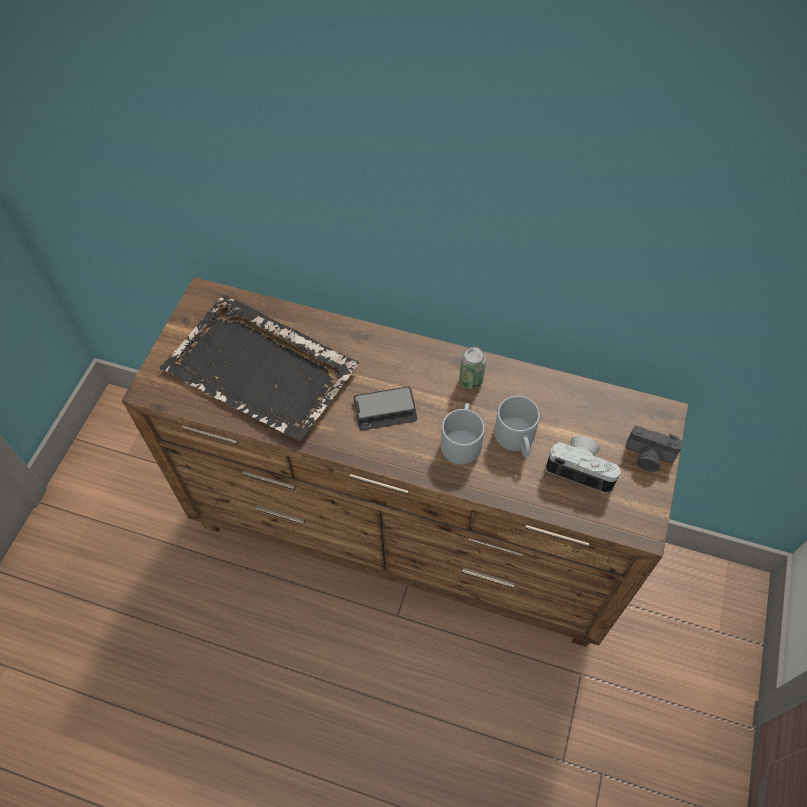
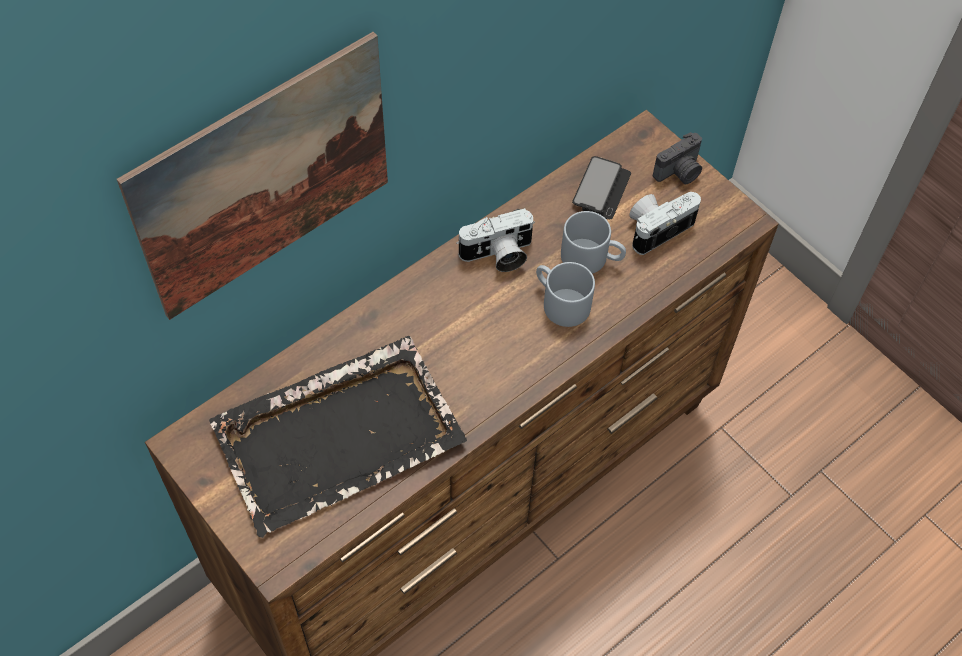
camera: 60 degrees left, 0 degrees up
phone [354,386,417,431] -> phone moved to [572,156,631,219]
can [459,347,486,389] -> camera [456,208,535,272]
none -> picture [117,32,388,320]

